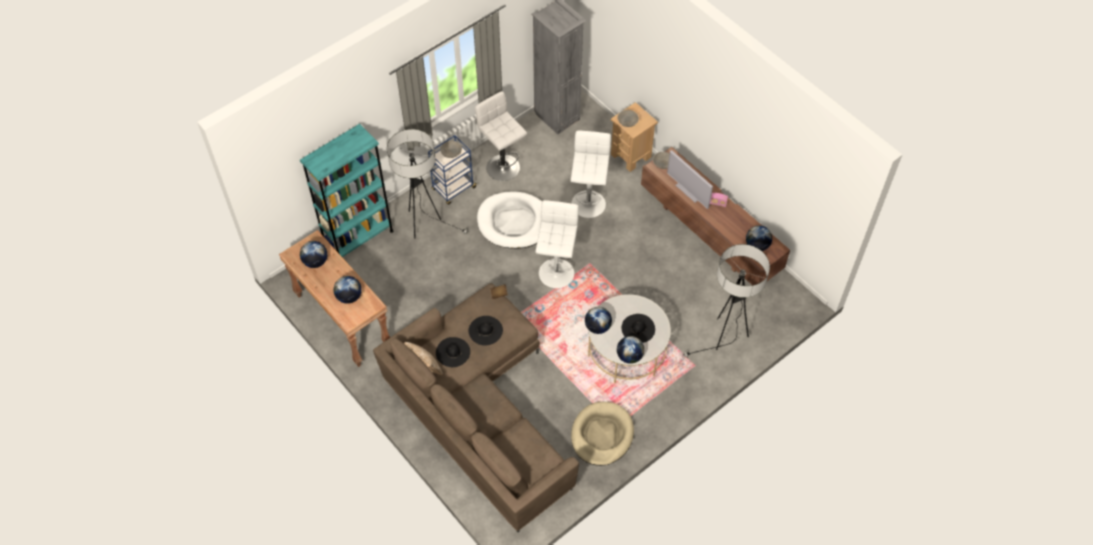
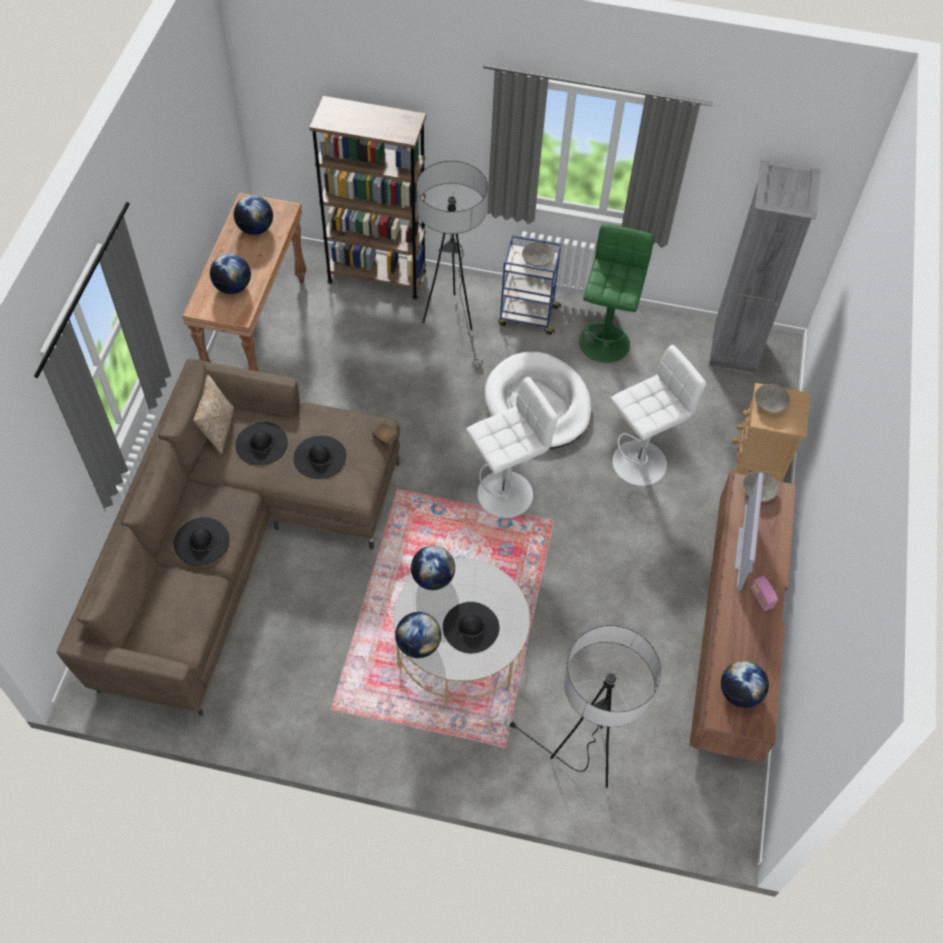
camera: 50 degrees right, 0 degrees up
turquoise bookcase [300,124,393,257] -> brown bookcase [309,96,426,300]
white stool [475,91,527,181] -> green stool [579,224,654,363]
beige dog bed [571,402,634,466] -> none
none -> black hat [174,517,229,565]

